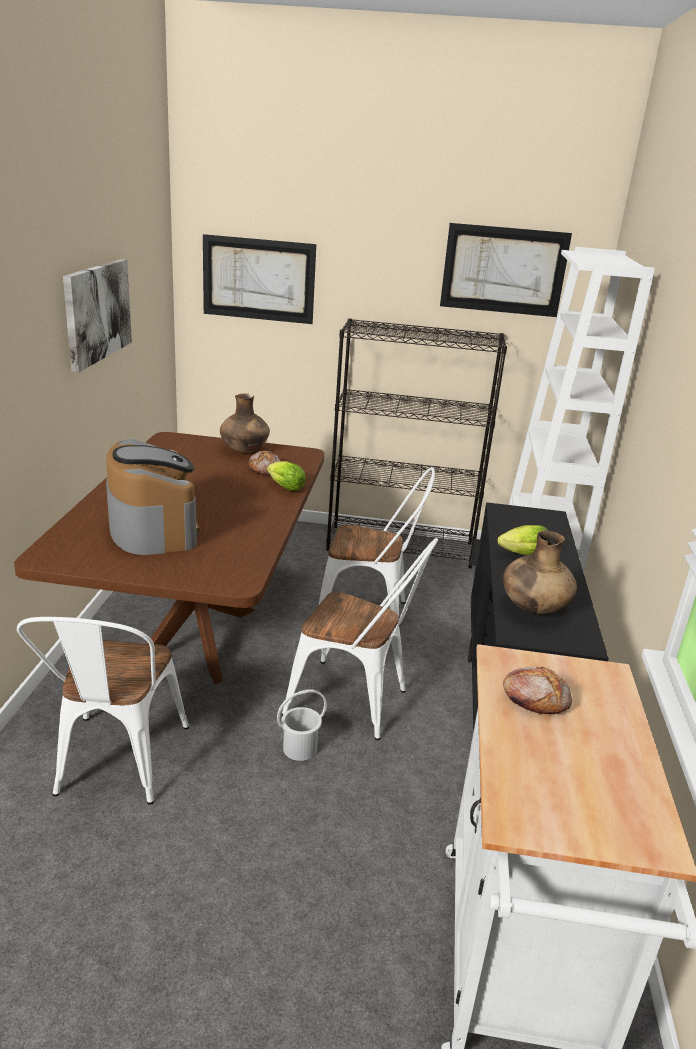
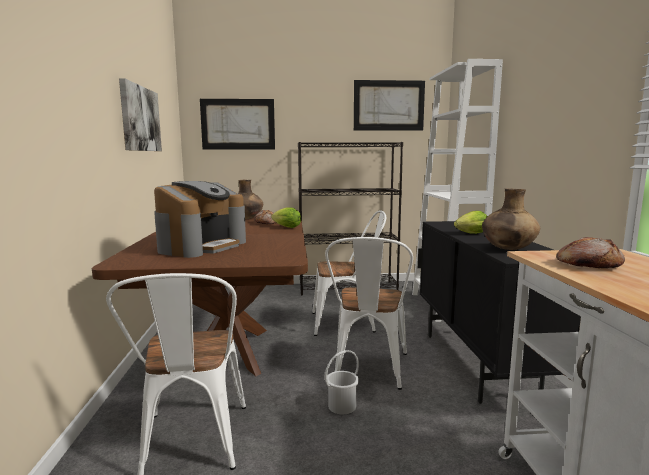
camera: 10 degrees left, 15 degrees down
coffee machine [106,439,200,555] -> coffee machine turned 60 degrees clockwise [154,181,246,258]
white chair [282,538,438,740] -> white chair turned 90 degrees clockwise [325,237,413,390]

